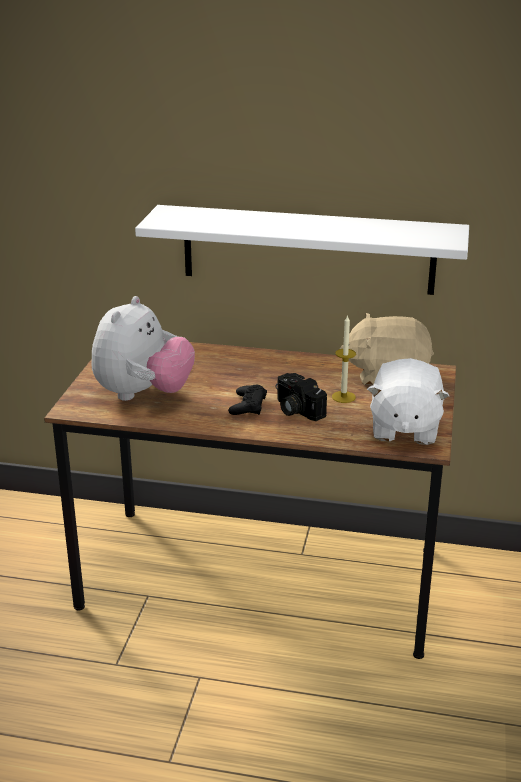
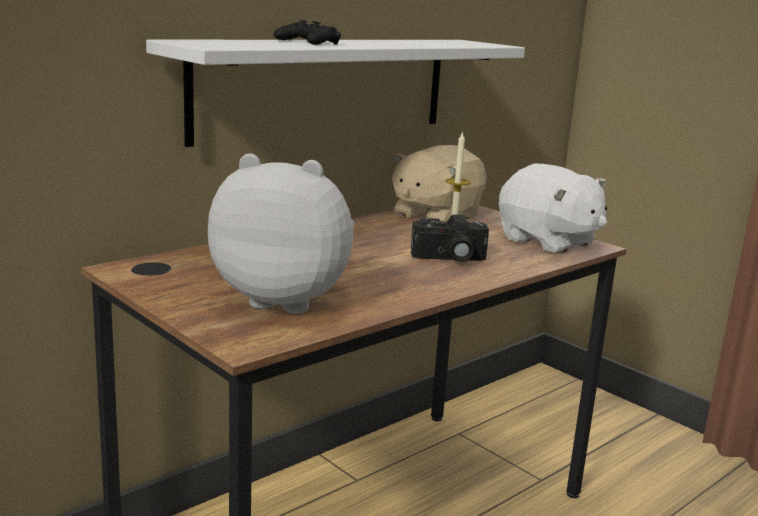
camera: 55 degrees left, 10 degrees down
plush toy [91,296,195,401] -> plush toy turned 45 degrees counterclockwise [208,153,355,314]
black game controller [228,385,267,415] -> black game controller moved to [274,20,341,45]

